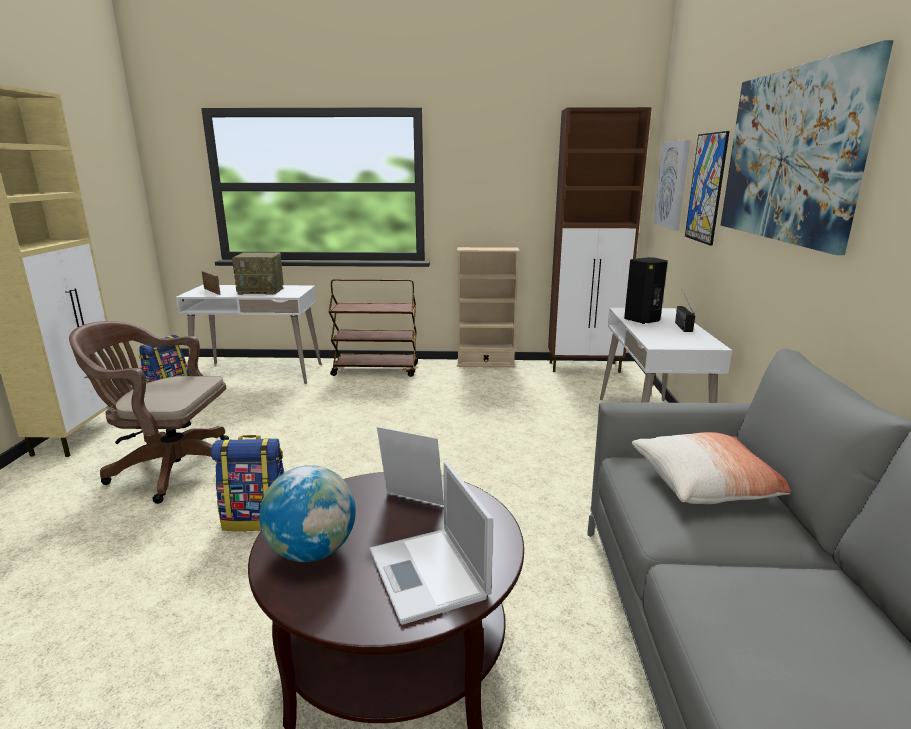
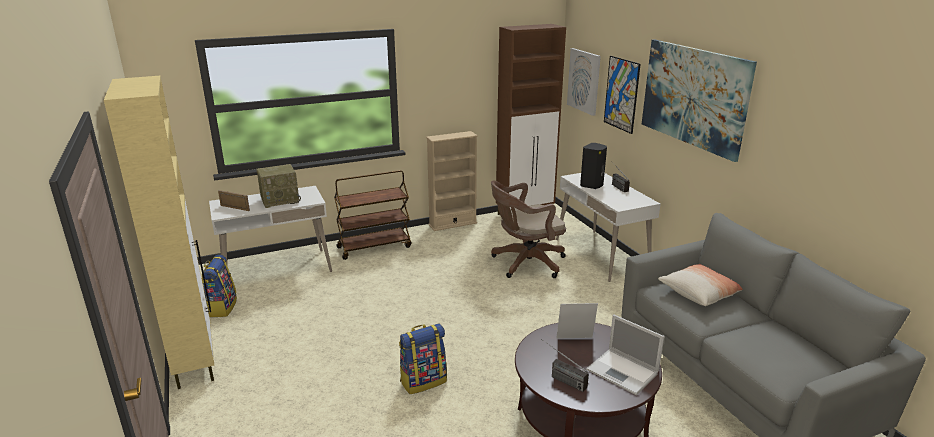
camera: 25 degrees left, 5 degrees up
brown office chair [69,321,229,504] -> brown office chair moved to [491,180,566,278]
globe [259,465,356,562] -> radio [541,339,589,392]

